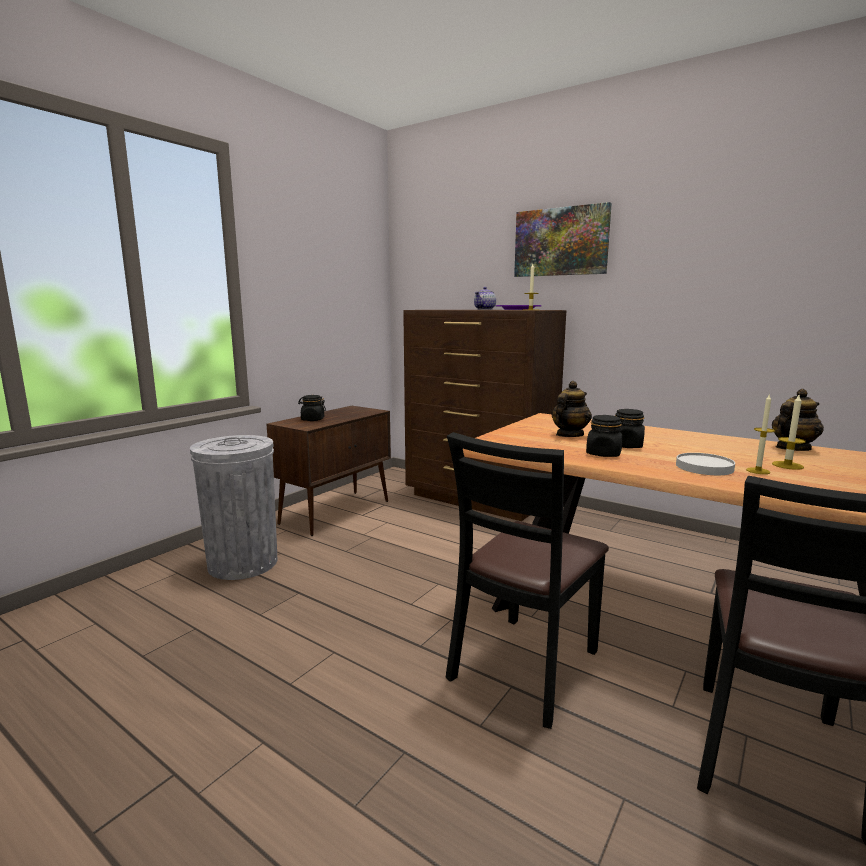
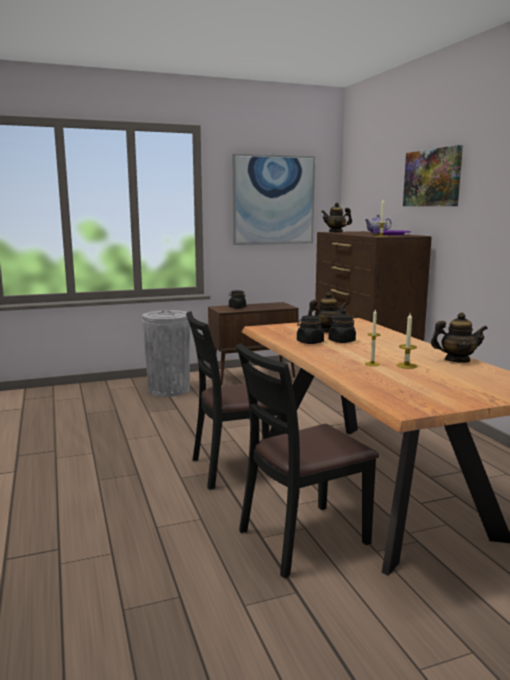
camera: 35 degrees right, 0 degrees up
white plate [676,453,735,475] -> none
none -> picture [232,154,315,245]
none -> teapot [321,203,352,233]

